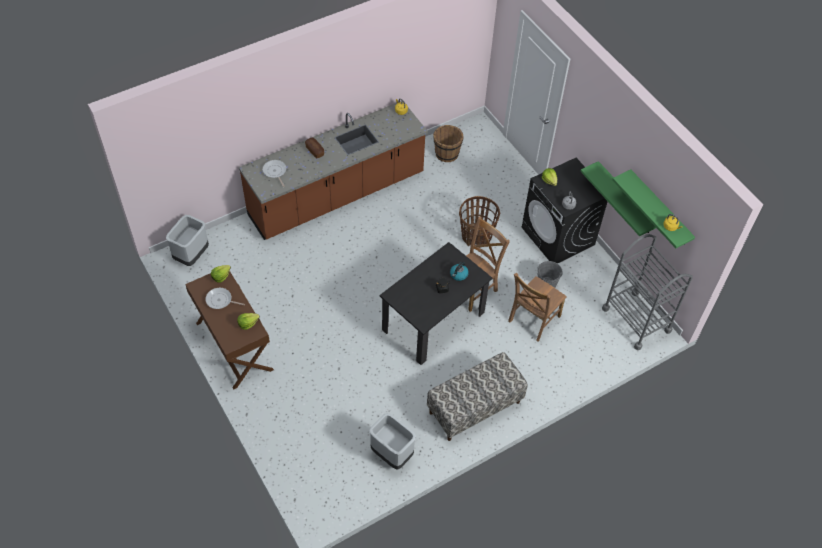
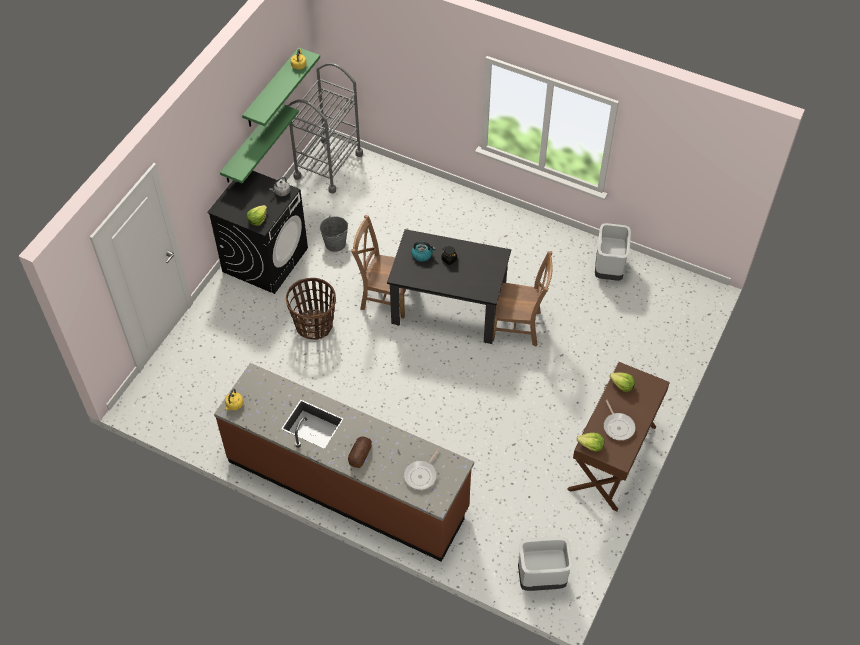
camera: 120 degrees left, 0 degrees up
bench [427,352,528,441] -> none
brown bucket [433,125,464,162] -> none
brown chair [508,273,567,342] -> brown chair moved to [493,251,553,347]

